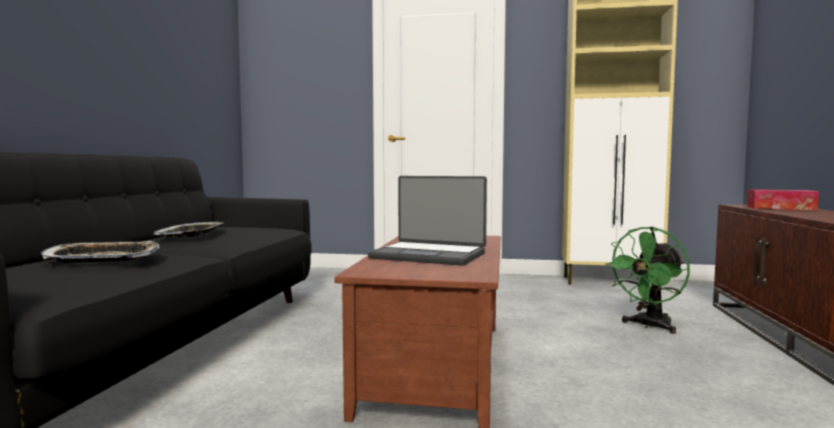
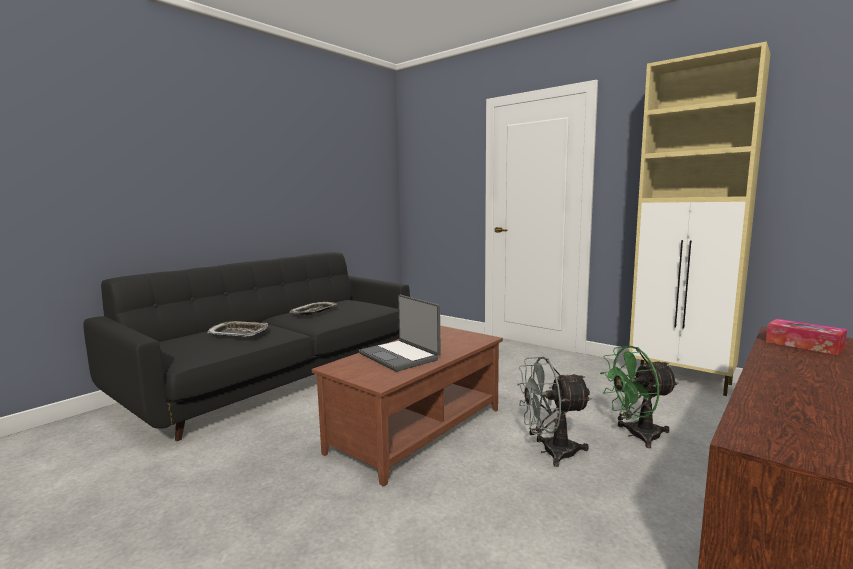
camera: 30 degrees right, 5 degrees up
none -> grey fan [517,356,592,467]

